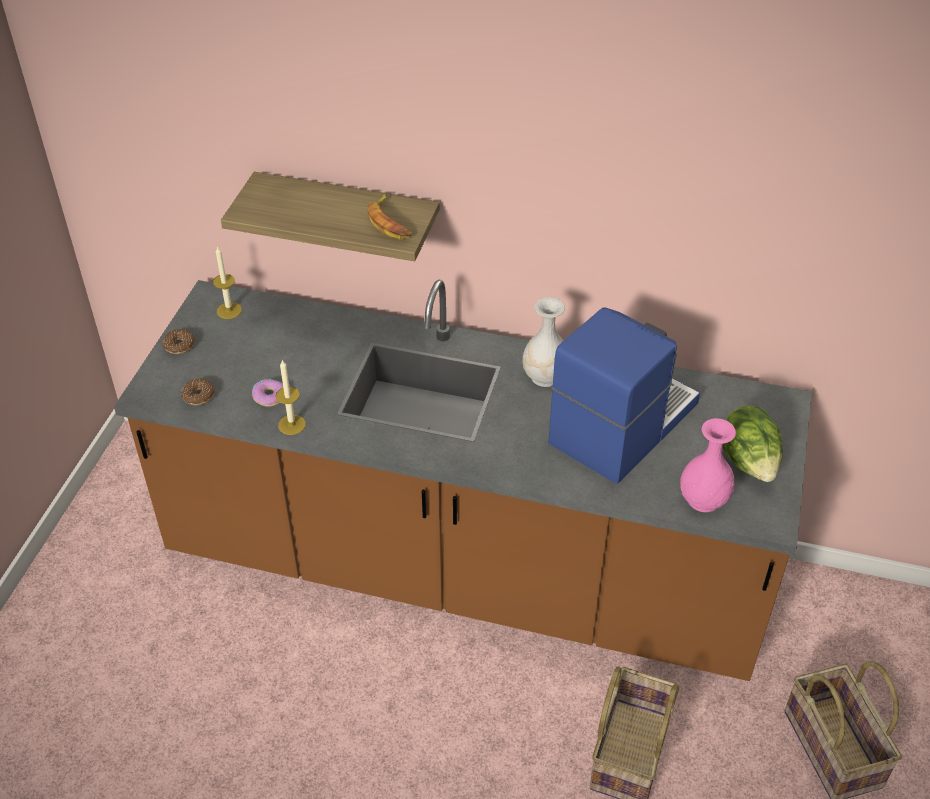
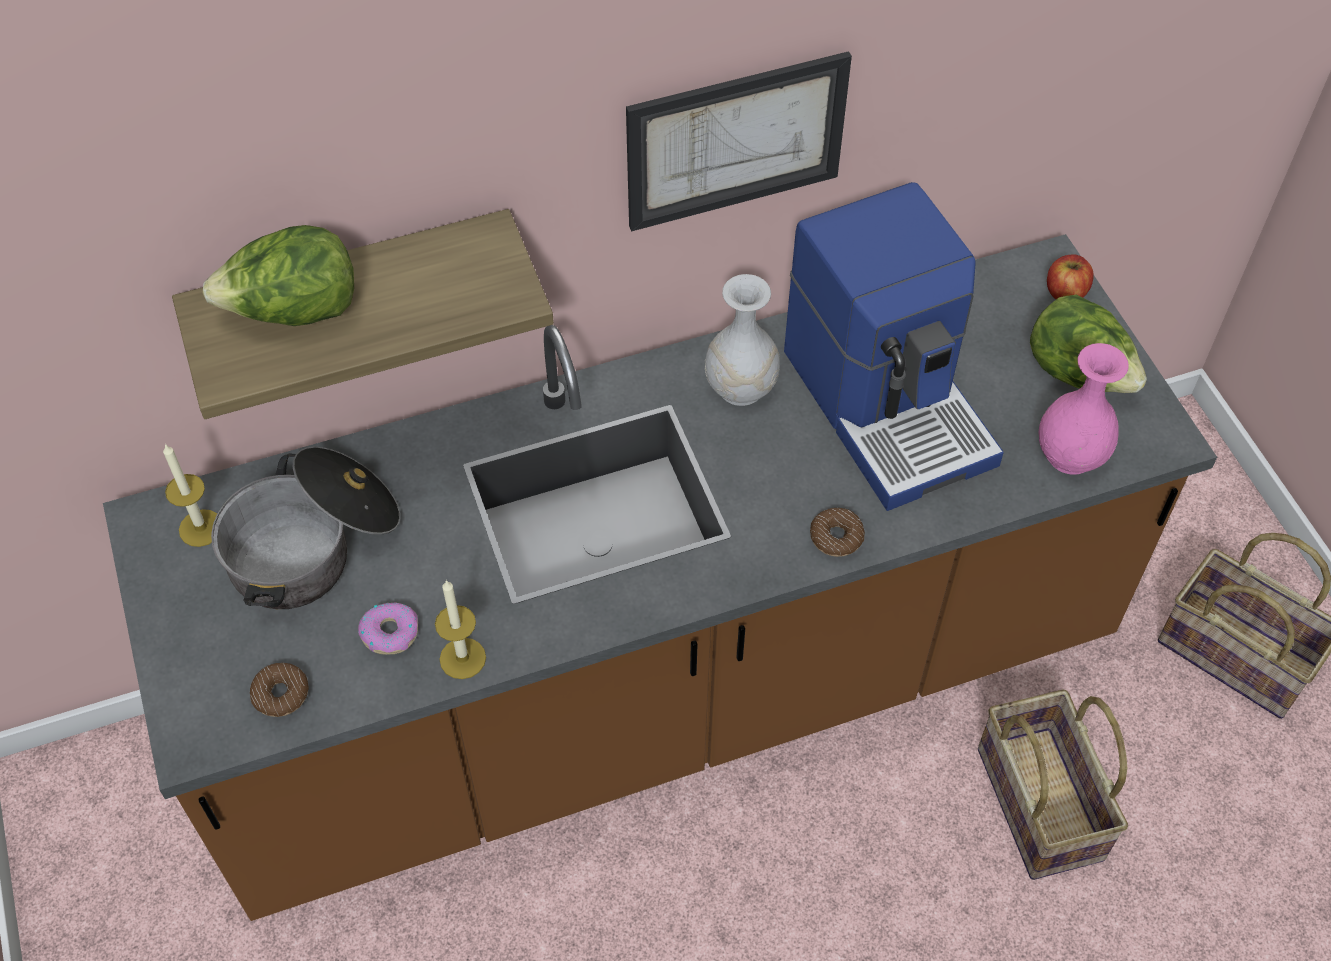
camera: 35 degrees left, 10 degrees up
donut [163,329,195,354] -> donut moved to [810,508,865,557]
banana [367,193,411,239] -> none
coffee machine [548,307,700,484] -> coffee machine turned 150 degrees clockwise [784,182,1004,511]
none -> lettuce [203,225,354,326]
none -> cooking pot [211,446,400,609]
none -> picture [626,51,852,231]
none -> apple [1047,254,1094,299]

